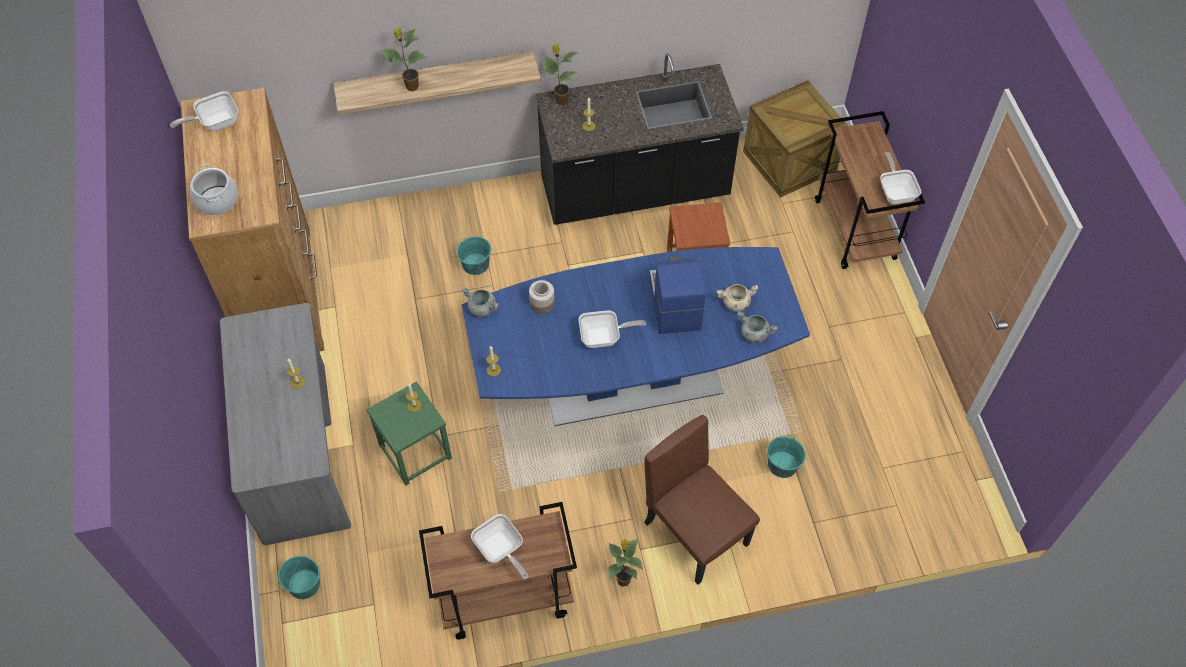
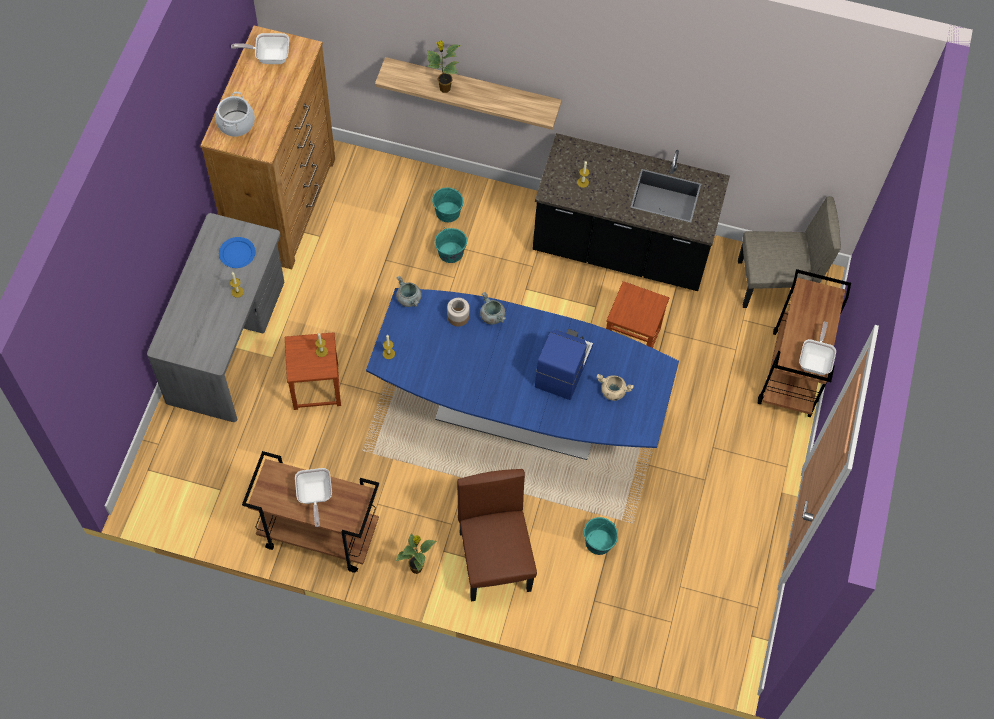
camera: 25 degrees right, 5 degrees up
turquoise bucket [278,556,320,599] -> turquoise bucket moved to [432,187,463,222]
green stool [367,382,452,485] -> brown stool [285,332,341,410]
potted plant [541,44,578,105] -> none
frying pan [579,310,646,348] -> none
grey cooking pot [737,311,778,343] -> grey cooking pot moved to [480,292,506,325]
crate [743,80,848,198] -> beige chair [738,196,841,308]
none -> blue plate [219,237,256,268]

